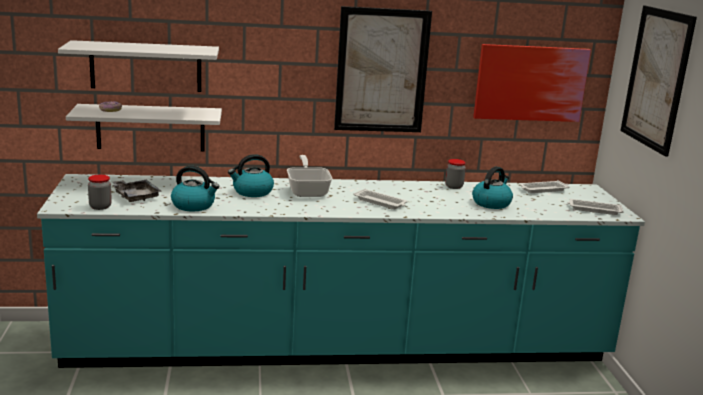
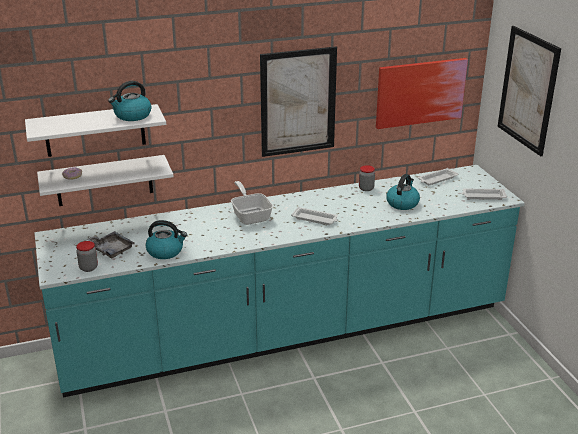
camera: 10 degrees left, 10 degrees up
kettle [228,154,274,197] -> kettle moved to [108,81,151,121]

